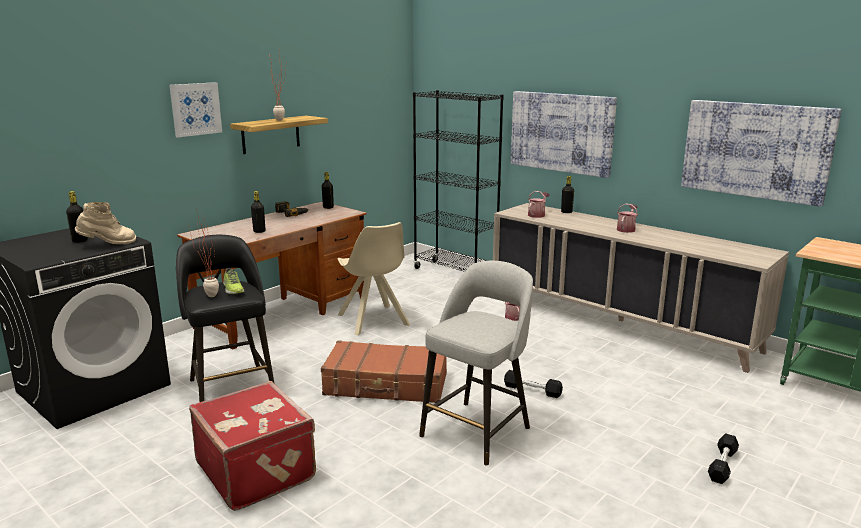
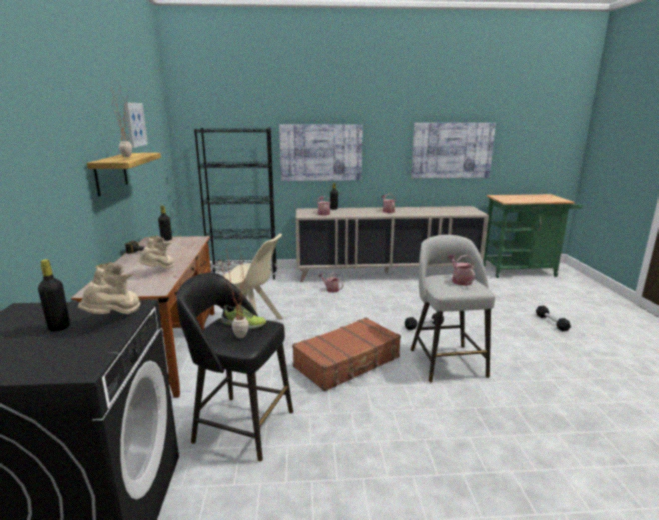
camera: 45 degrees left, 0 degrees up
picture [169,82,222,137] -> picture moved to [124,102,148,148]
red suitcase [189,381,316,511] -> none
black bottle [251,191,265,233] -> beige boot [138,236,174,269]
none -> watering can [448,254,475,286]

